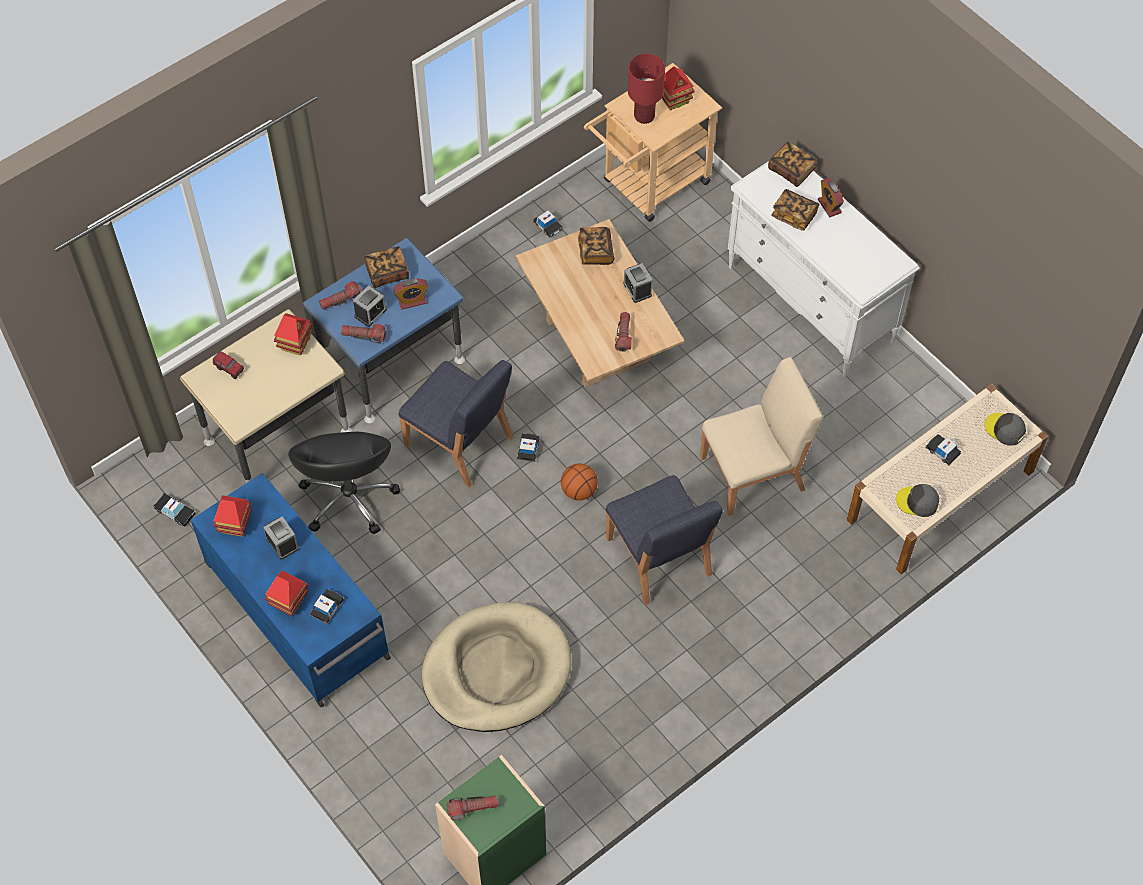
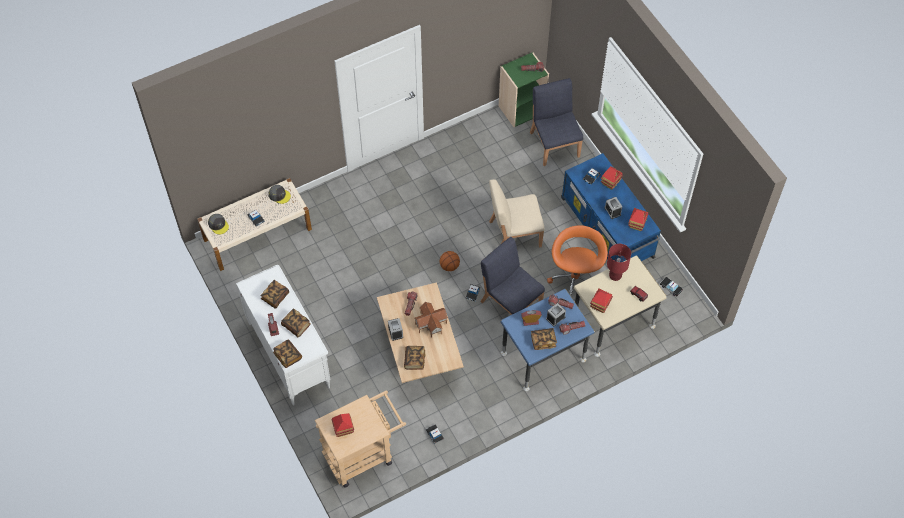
camera: 170 degrees left, 0 degrees up
black office chair [288,432,400,534] -> orange office chair [547,225,608,296]
beige dog bed [422,602,571,732] -> none
blue chair [606,475,723,606] -> blue chair moved to [530,78,583,166]
red table lamp [628,54,665,124] -> red table lamp moved to [607,244,631,281]
beige chair [700,357,823,516] -> beige chair moved to [489,179,545,248]
none -> book [260,280,289,309]
none -> toy house [414,302,448,338]

